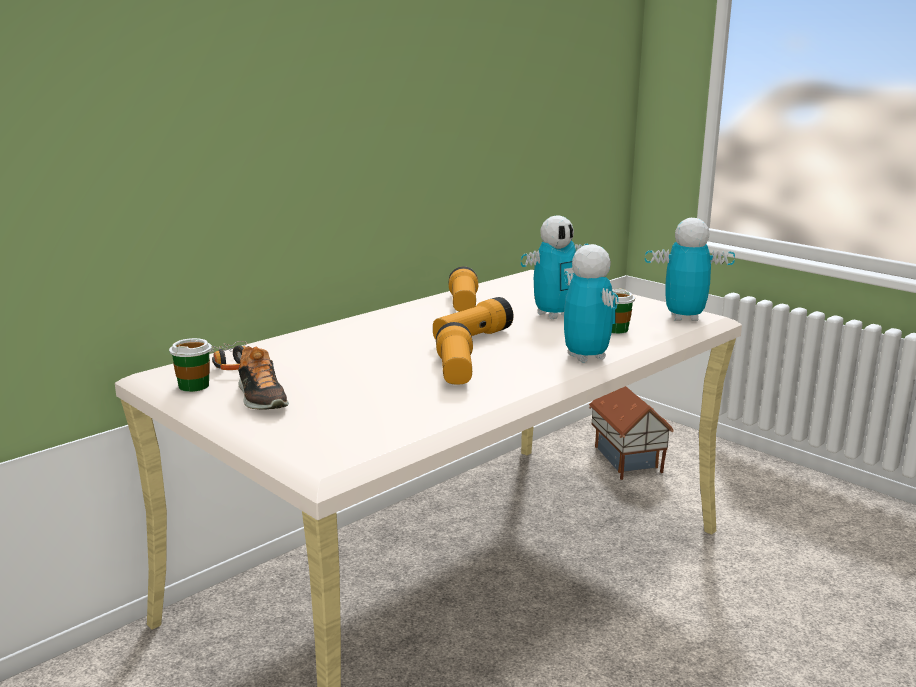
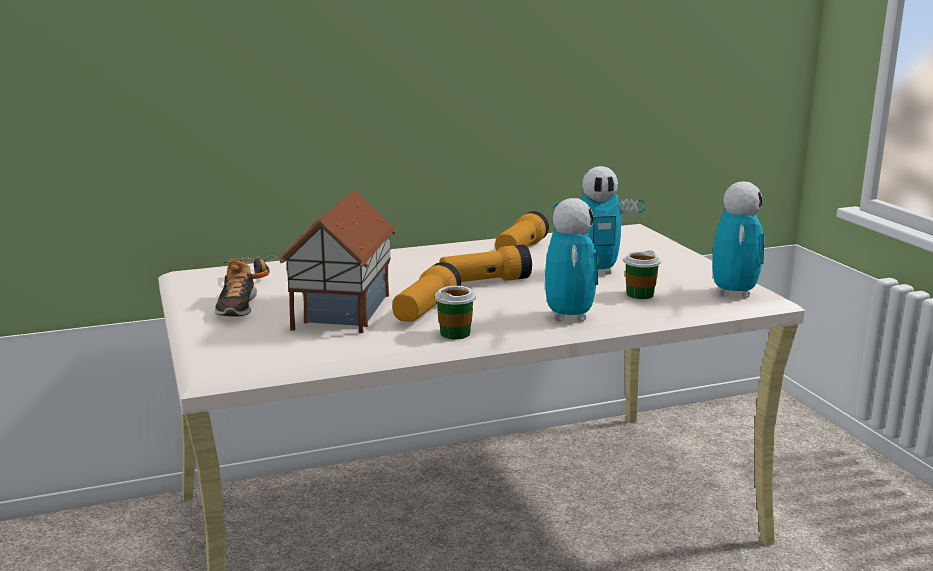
camera: 25 degrees right, 0 degrees up
cup [169,338,212,392] -> cup moved to [435,286,476,340]
toy house [589,386,674,480] -> toy house moved to [279,189,396,333]
toy robot [645,218,735,321] -> toy robot turned 75 degrees clockwise [712,181,765,298]

